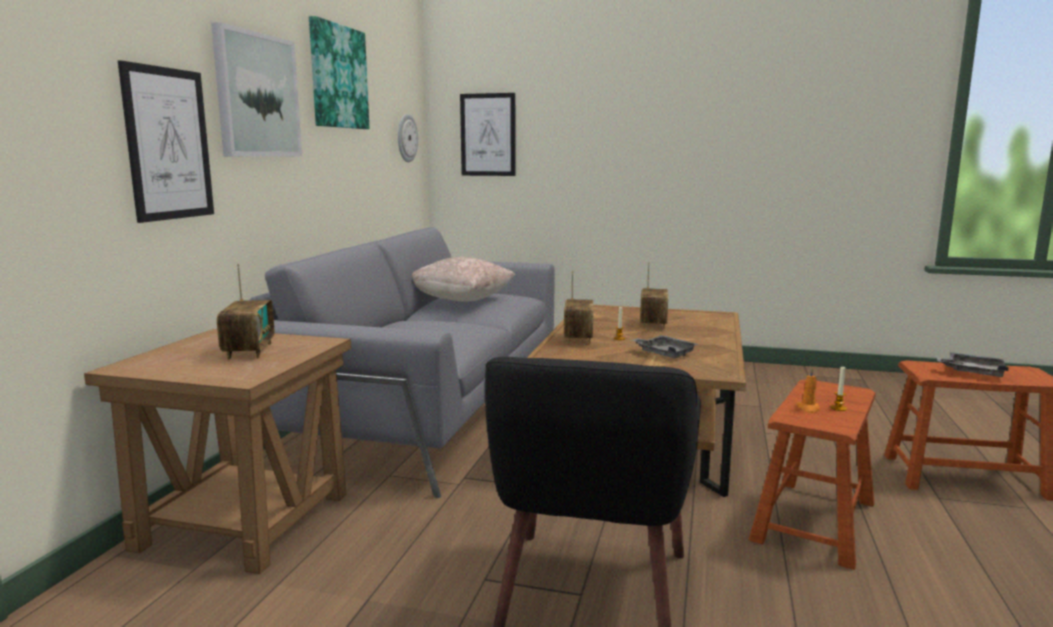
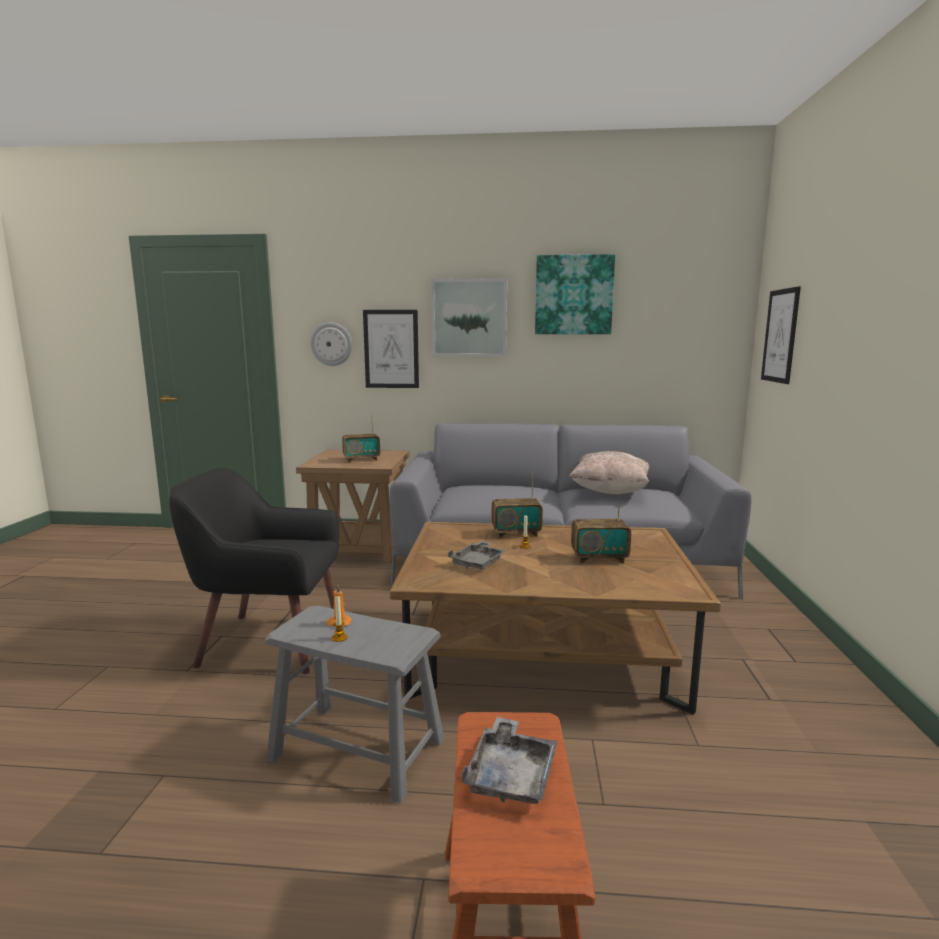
camera: 80 degrees right, 0 degrees up
wall clock [398,114,418,162] -> wall clock moved to [311,322,352,366]
brown stool [749,379,876,570] -> grey stool [265,606,444,803]

